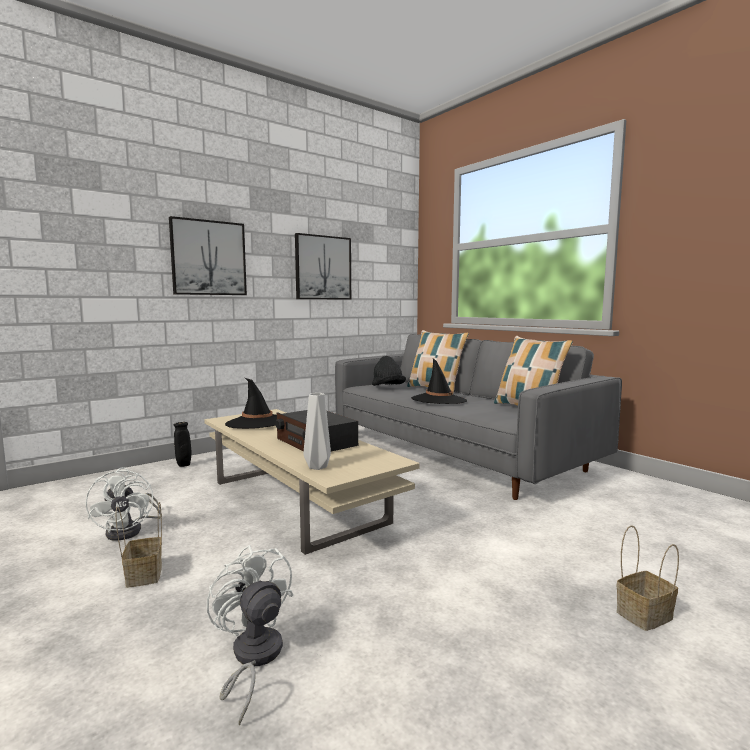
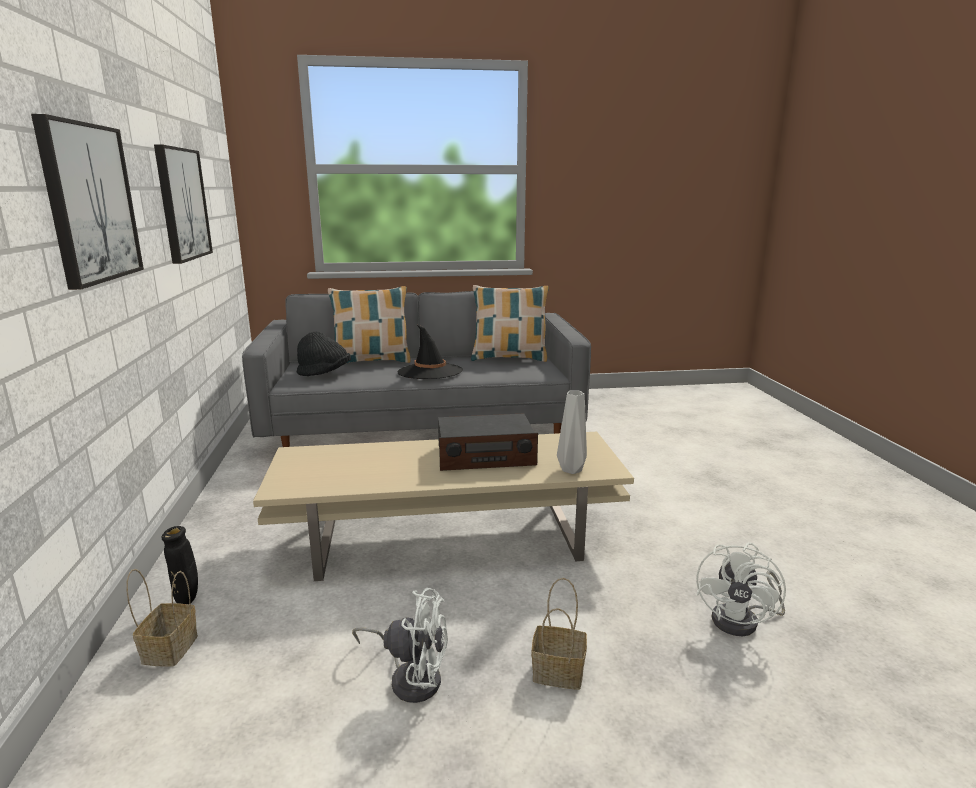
camera: 60 degrees left, 10 degrees up
white fan [206,545,293,726] -> white fan turned 60 degrees counterclockwise [696,543,786,636]
black hat [225,378,277,429] -> none
basket [617,525,679,631] -> basket moved to [126,569,198,666]

